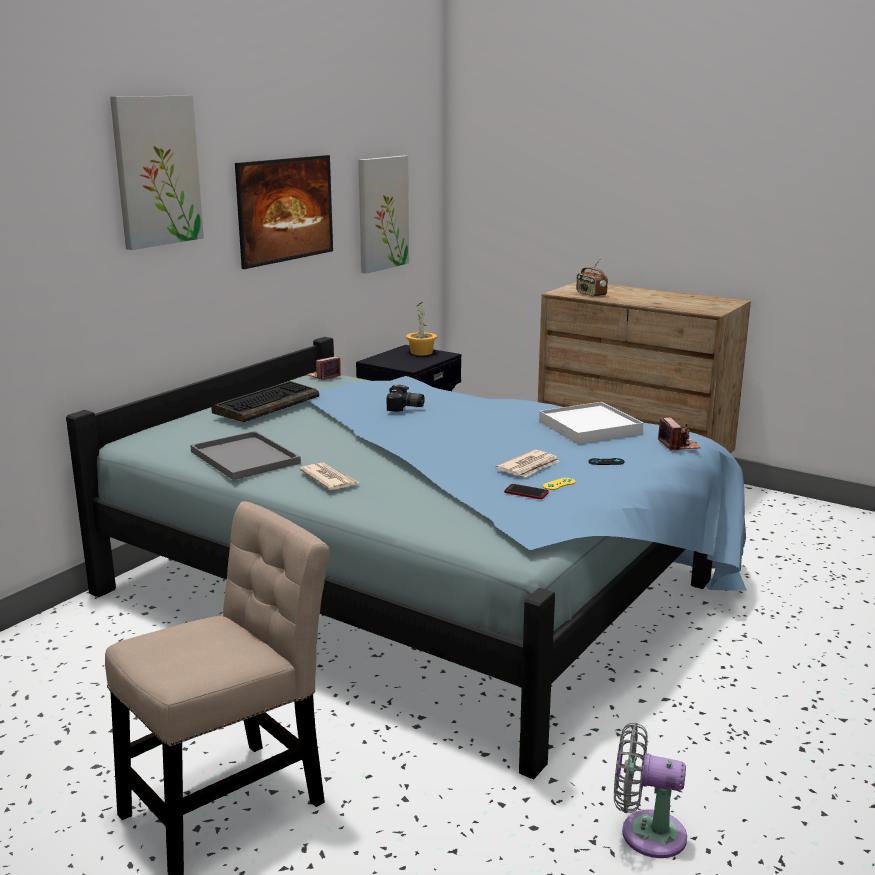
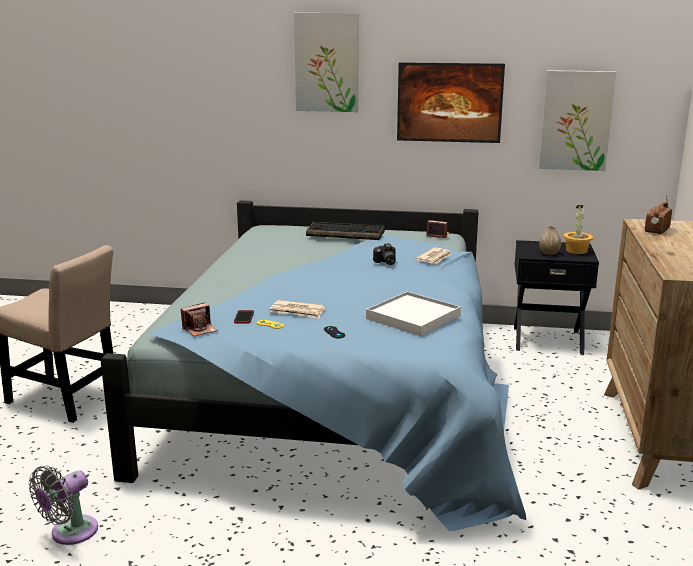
camera: 65 degrees right, 0 degrees up
grey tray [190,431,301,480] -> none
newspaper [299,462,359,490] -> newspaper moved to [415,247,451,263]
grey fan [614,723,687,858] -> grey fan turned 135 degrees counterclockwise [29,466,98,545]
camera [658,418,701,451] -> camera moved to [181,302,218,337]
none -> vase [540,226,561,255]

